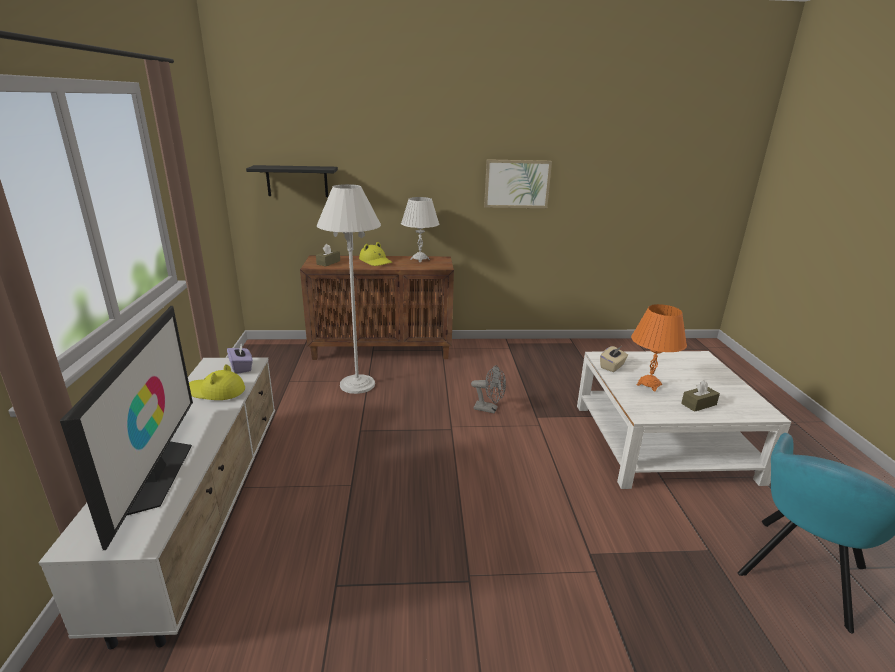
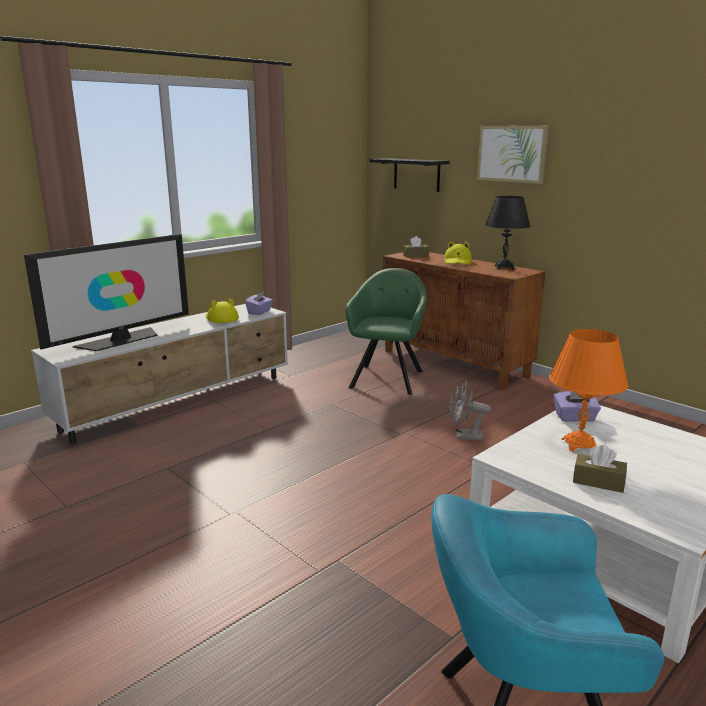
camera: 50 degrees right, 5 degrees down
white floor lamp [317,184,381,394] -> green armchair [346,268,427,395]
white table lamp [401,197,439,262] -> black table lamp [485,196,531,270]
grey fan [471,365,506,414] -> grey fan turned 120 degrees clockwise [449,381,491,440]
picture [484,159,552,208] -> picture moved to [477,125,549,184]
beige tissue box [600,346,628,372] -> purple tissue box [554,391,601,422]

